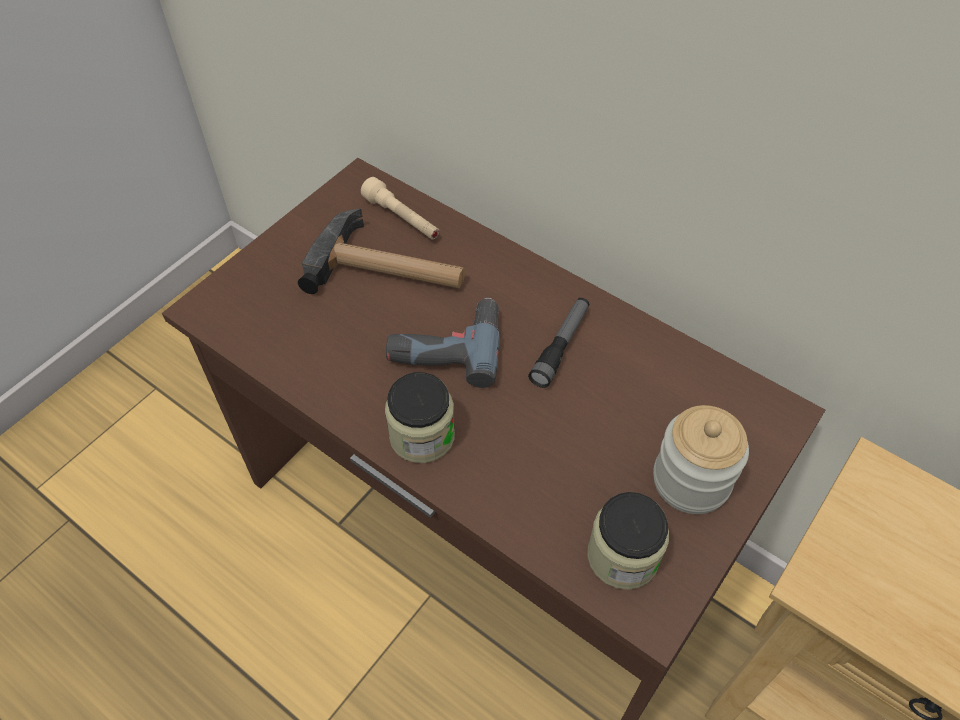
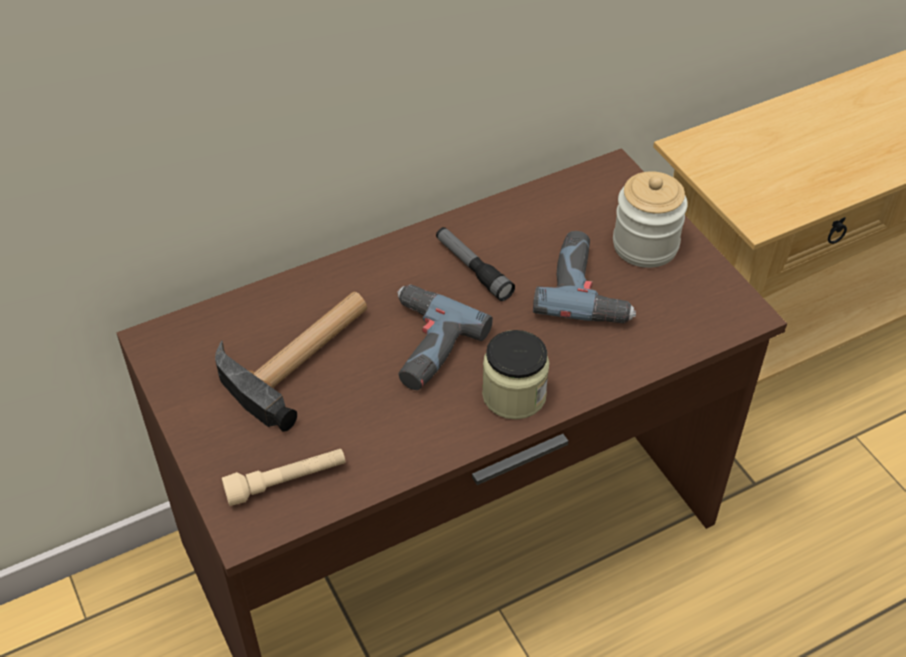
camera: 65 degrees left, 5 degrees down
beige flashlight [361,177,439,240] -> beige flashlight moved to [222,449,346,506]
jar [587,492,669,590] -> none
none -> power drill [533,231,636,323]

